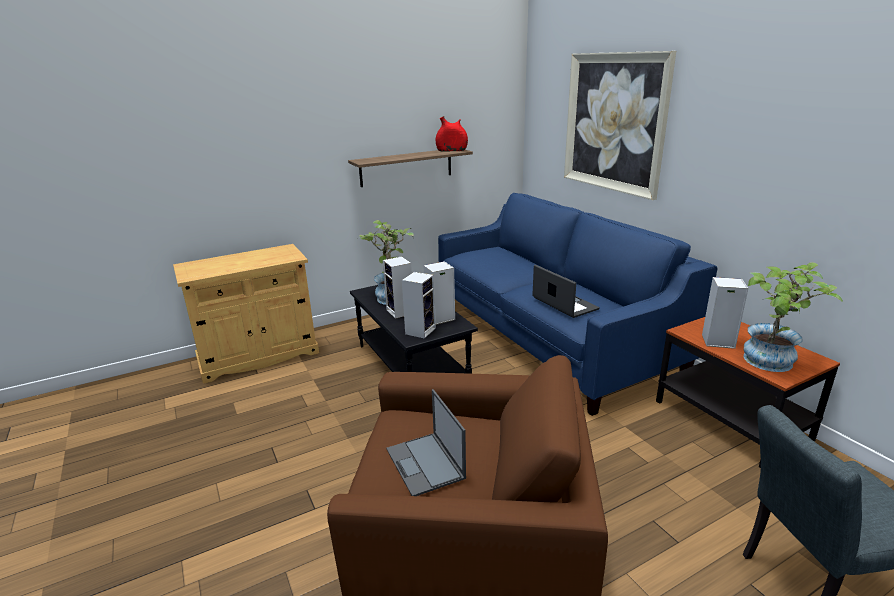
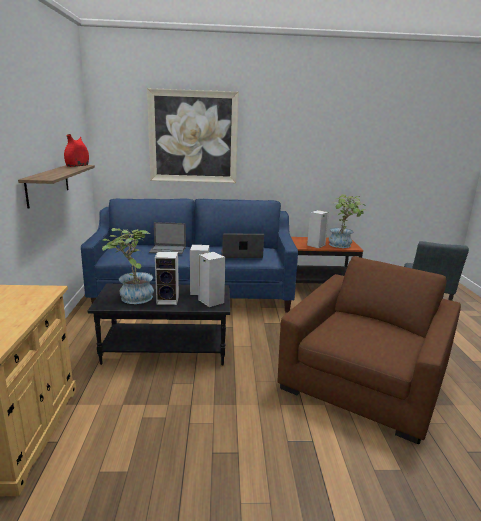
camera: 65 degrees left, 5 degrees down
laptop [386,389,466,496] -> laptop moved to [149,222,186,254]

